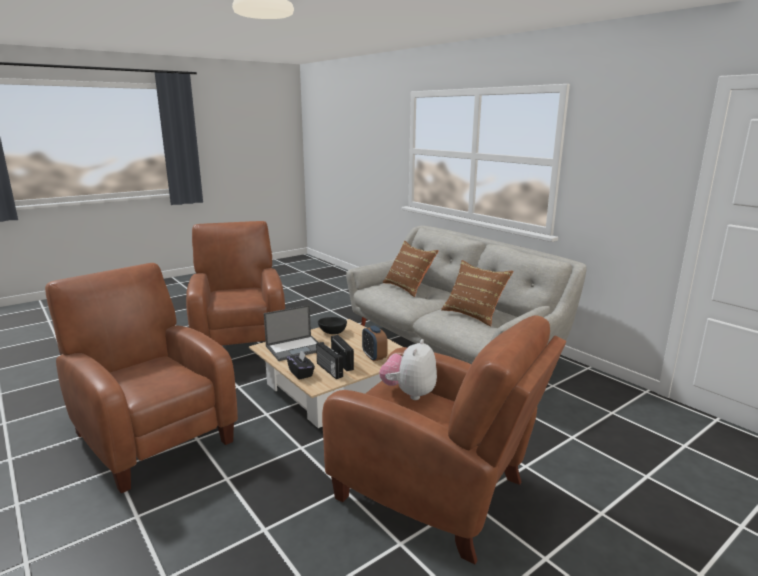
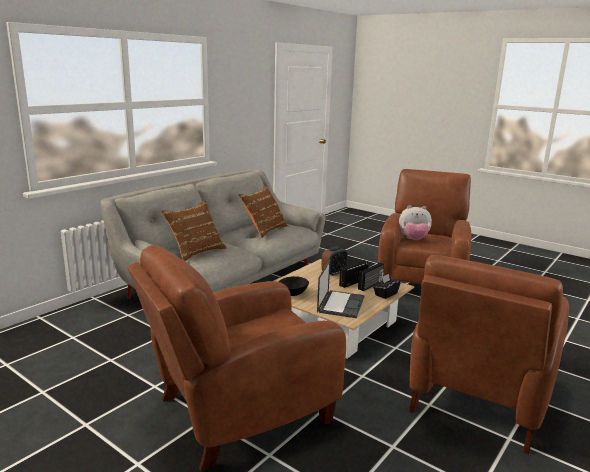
camera: 105 degrees left, 0 degrees up
laptop [264,305,319,361] -> laptop turned 60 degrees clockwise [317,260,364,318]

